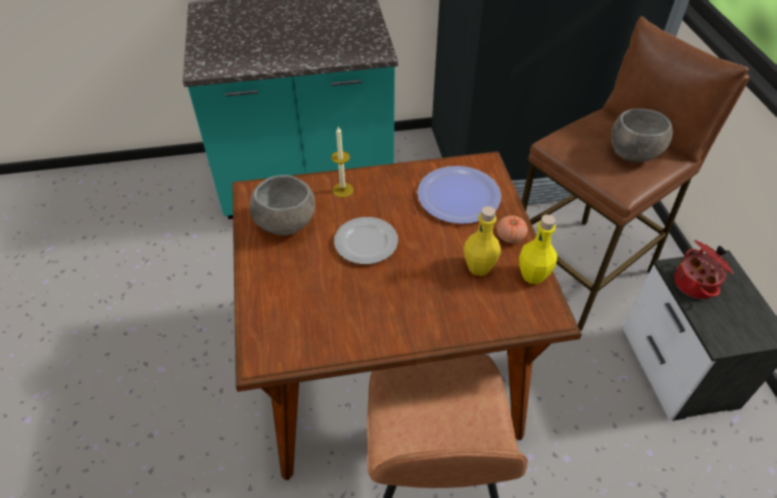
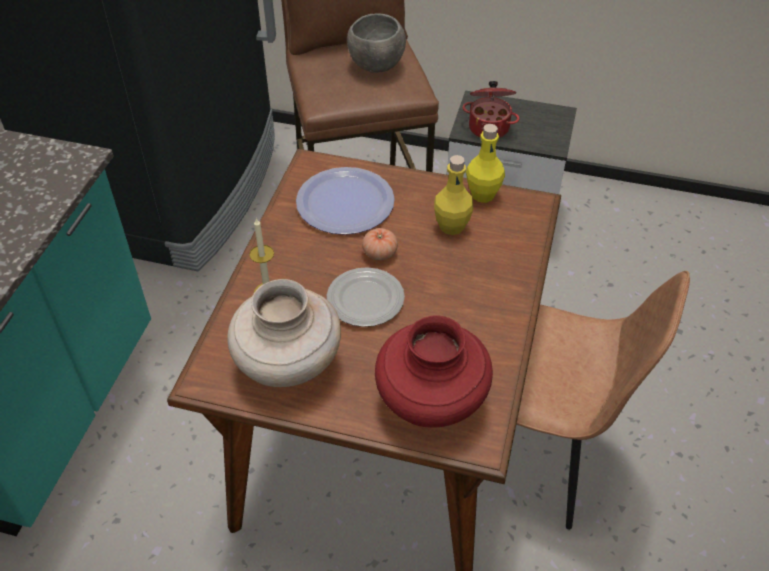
camera: 65 degrees left, 0 degrees up
grey bowl [250,175,315,236] -> beige vase [227,279,341,387]
tomato [496,215,528,243] -> tomato moved to [362,228,398,260]
none -> red vase [375,315,493,428]

